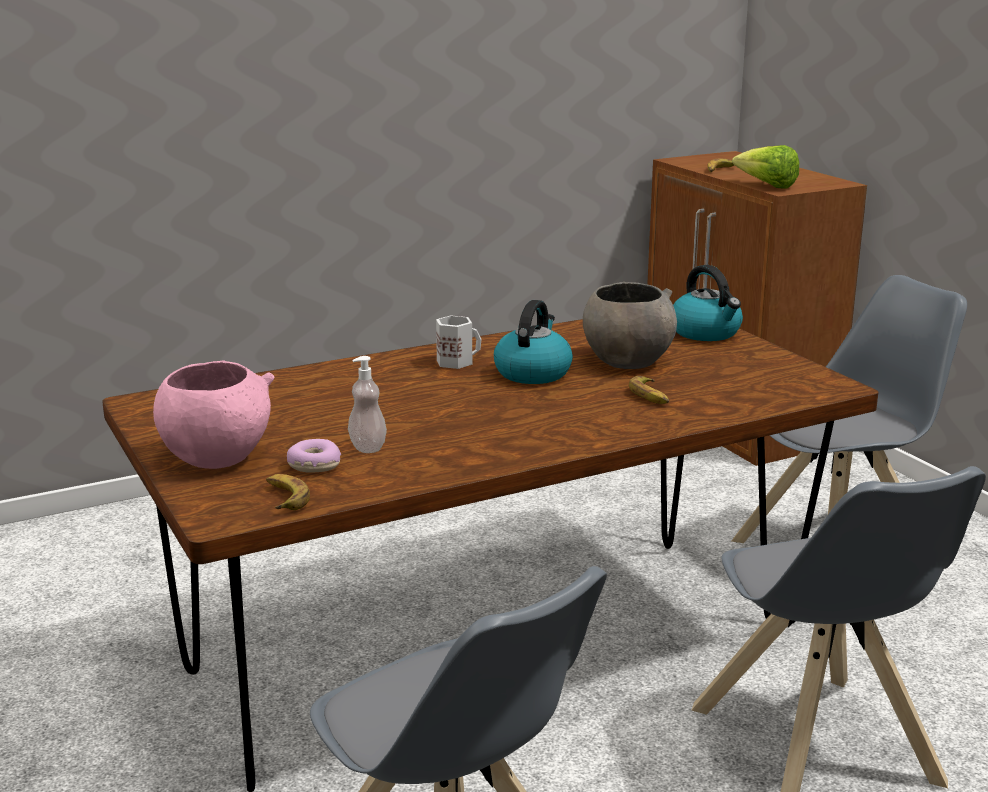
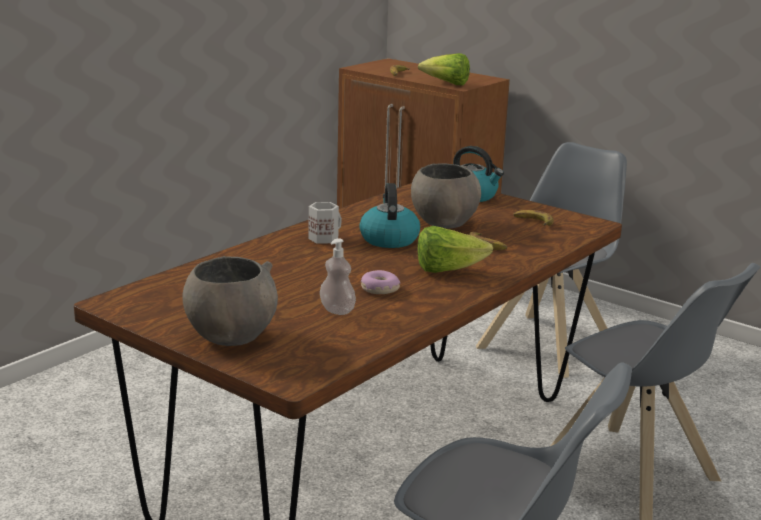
camera: 25 degrees left, 0 degrees up
pink bowl [153,360,275,469] -> grey bowl [183,256,278,346]
banana [266,474,310,510] -> banana moved to [513,210,554,226]
donut [287,439,341,473] -> donut moved to [361,270,400,294]
none -> lettuce [417,226,493,273]

